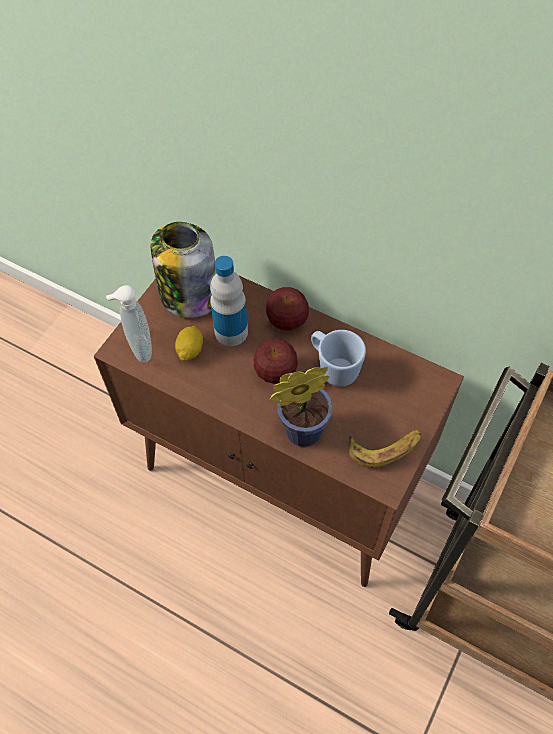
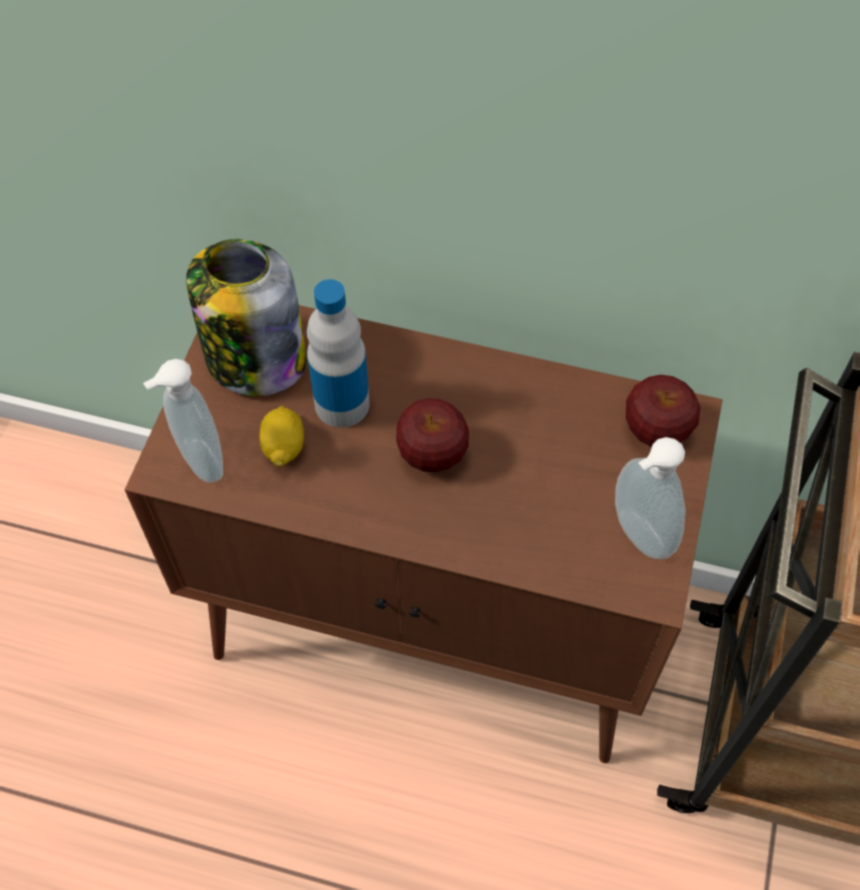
camera: 15 degrees left, 0 degrees up
apple [266,287,309,330] -> apple moved to [626,375,701,447]
potted plant [270,367,333,447] -> none
blue mug [311,330,366,387] -> none
banana [349,430,422,468] -> soap dispenser [615,437,686,559]

